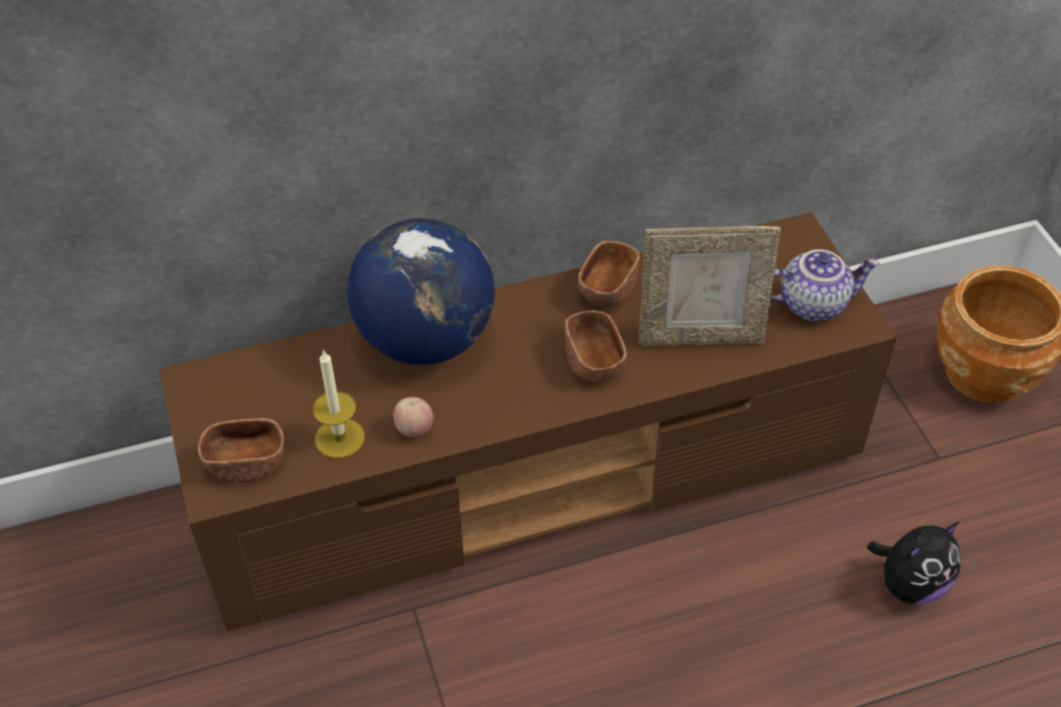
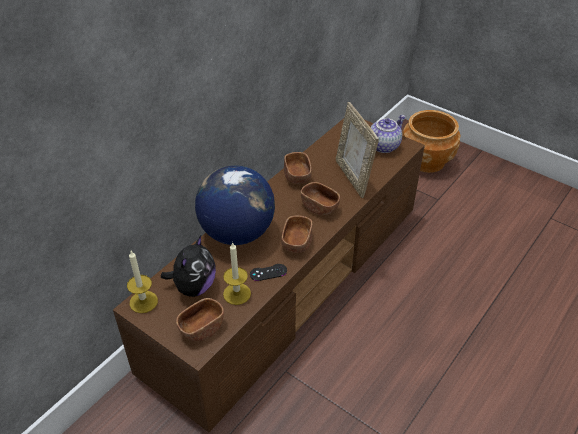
camera: 35 degrees left, 5 degrees down
apple [393,397,433,437] -> black game controller [250,264,287,281]
picture frame [639,226,781,347] -> picture frame turned 105 degrees clockwise [336,102,379,198]
plush toy [867,521,961,604] -> plush toy moved to [161,235,216,297]
none -> candle [127,251,158,313]
none -> brown bowl [281,216,313,253]

